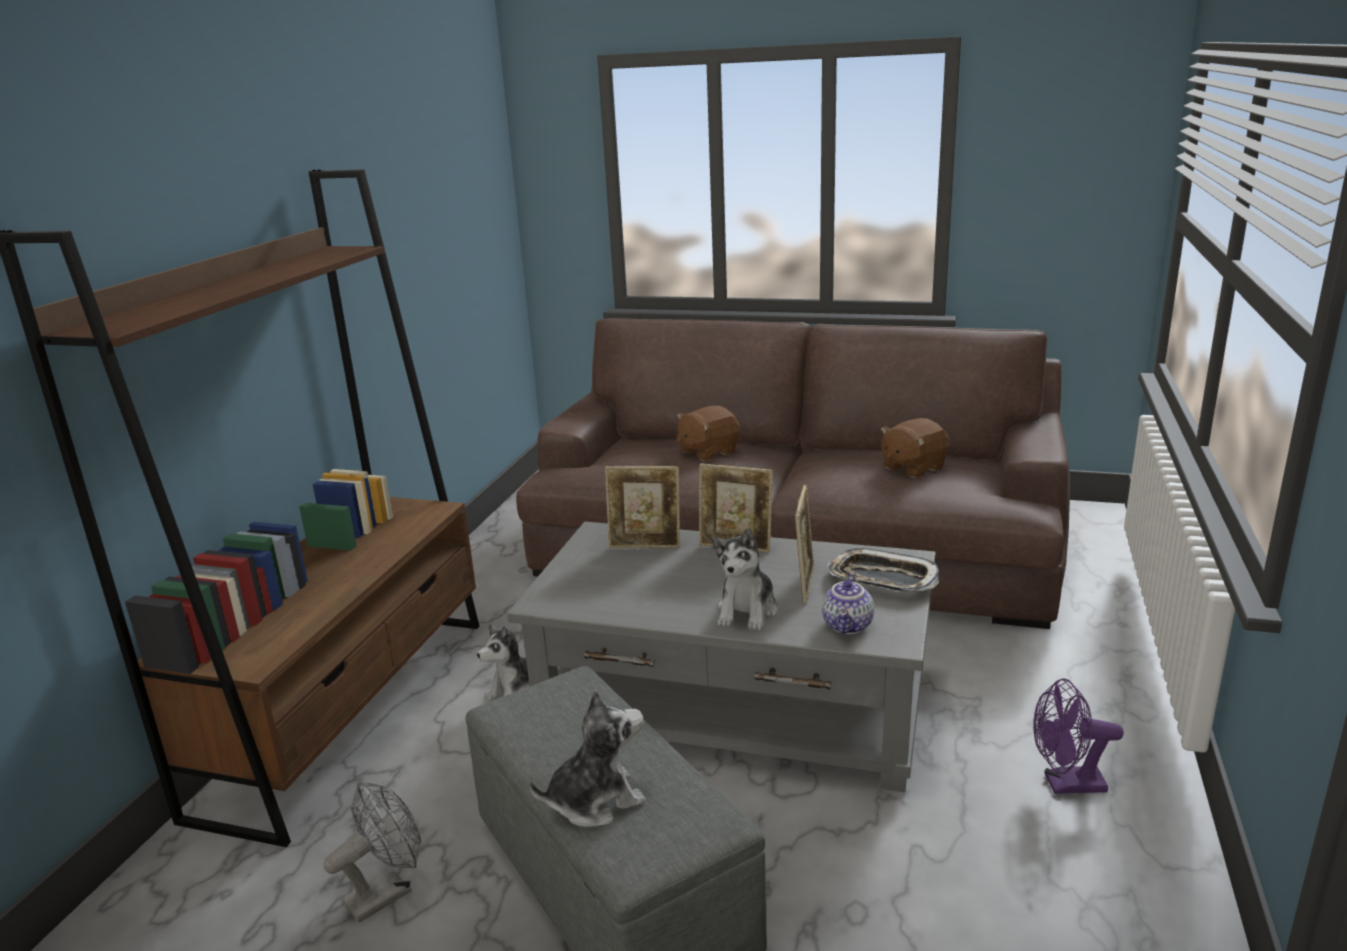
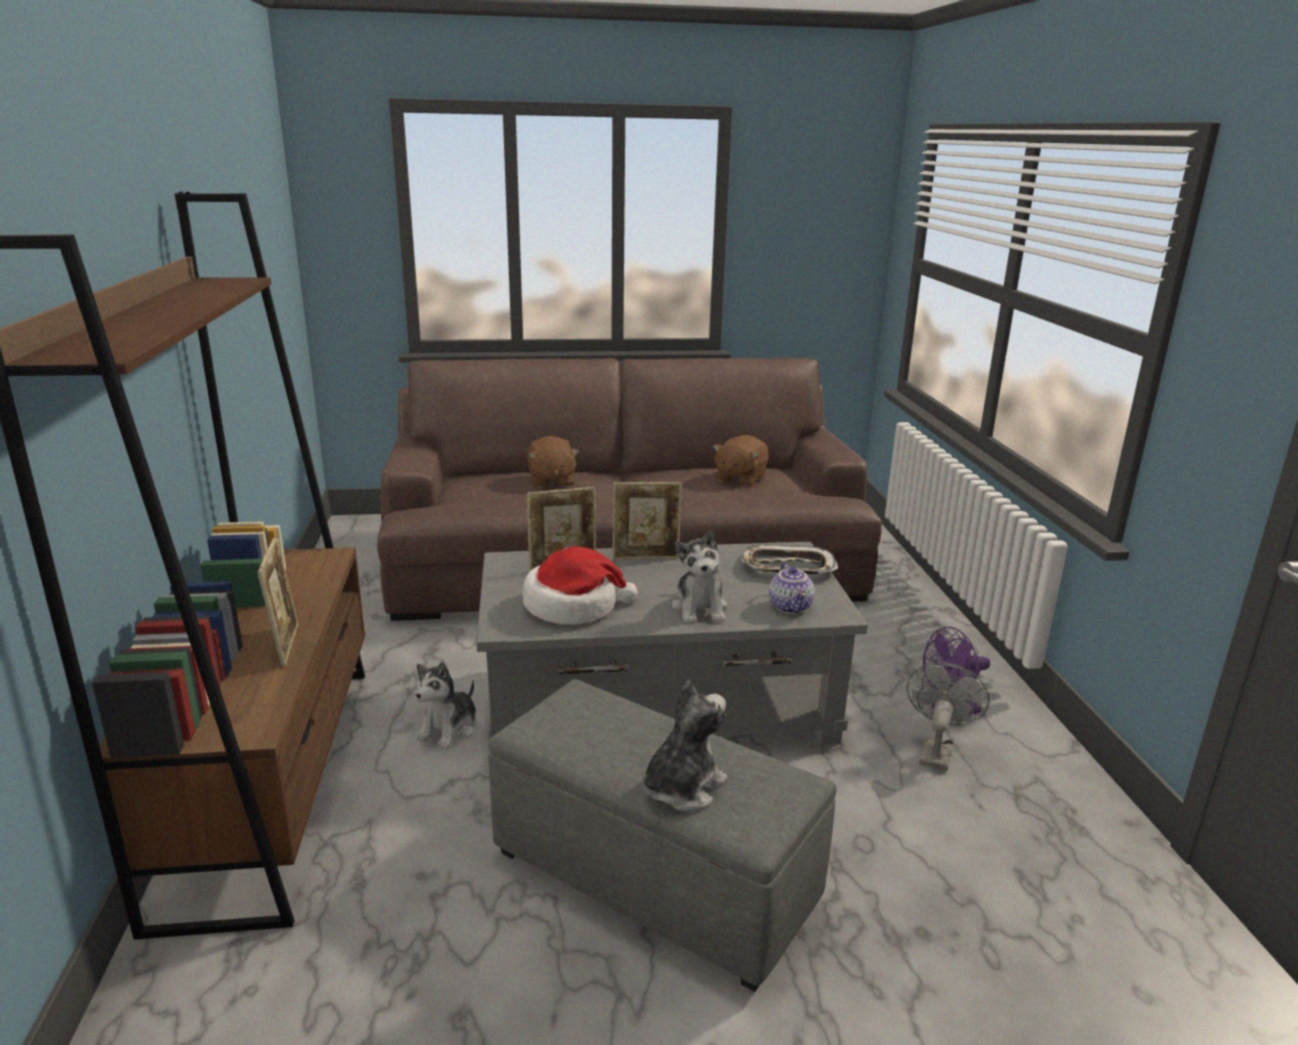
camera: 25 degrees left, 0 degrees up
grey fan [324,782,421,923] -> grey fan moved to [907,662,989,771]
brown plush toy [677,405,740,461] -> brown plush toy turned 45 degrees counterclockwise [528,436,579,488]
picture frame [795,484,814,604] -> picture frame moved to [257,537,299,666]
none -> hat [523,546,638,625]

